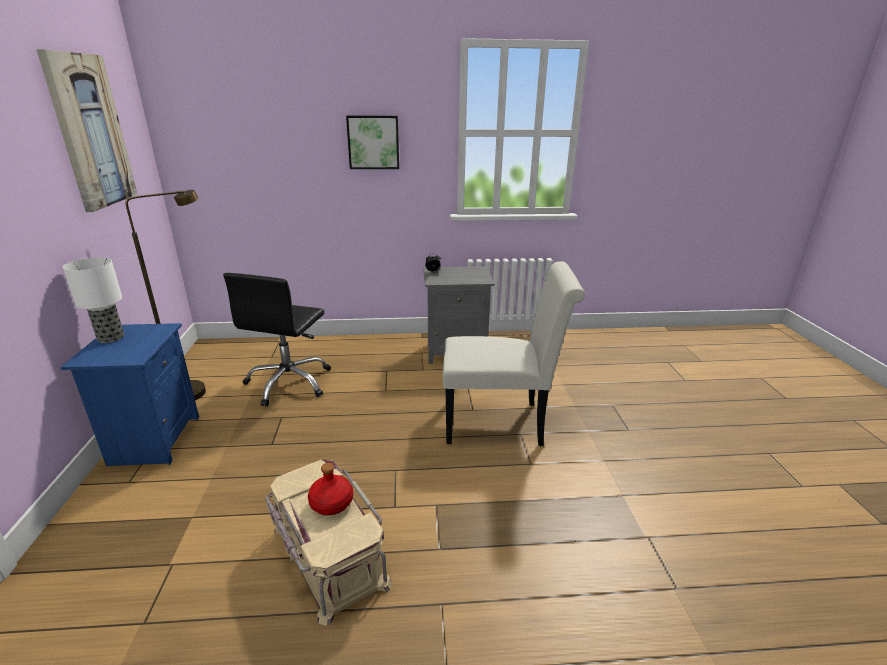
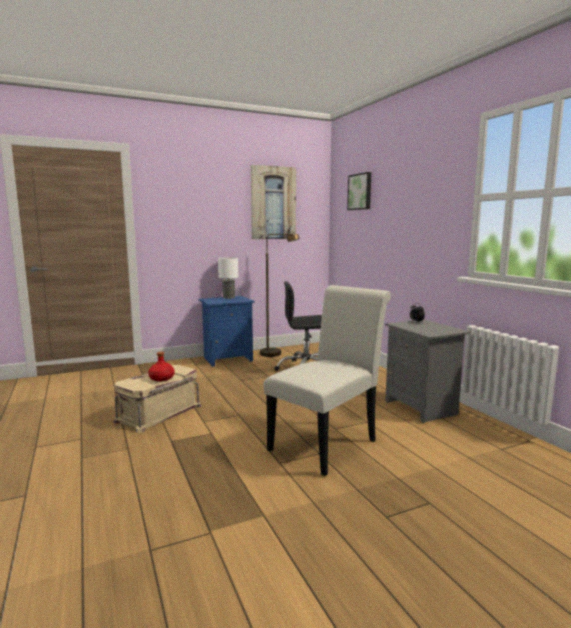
camera: 70 degrees right, 15 degrees down
picture [346,115,399,169] -> picture moved to [347,172,371,210]
white chair [443,261,585,446] -> white chair turned 120 degrees counterclockwise [263,285,391,476]

